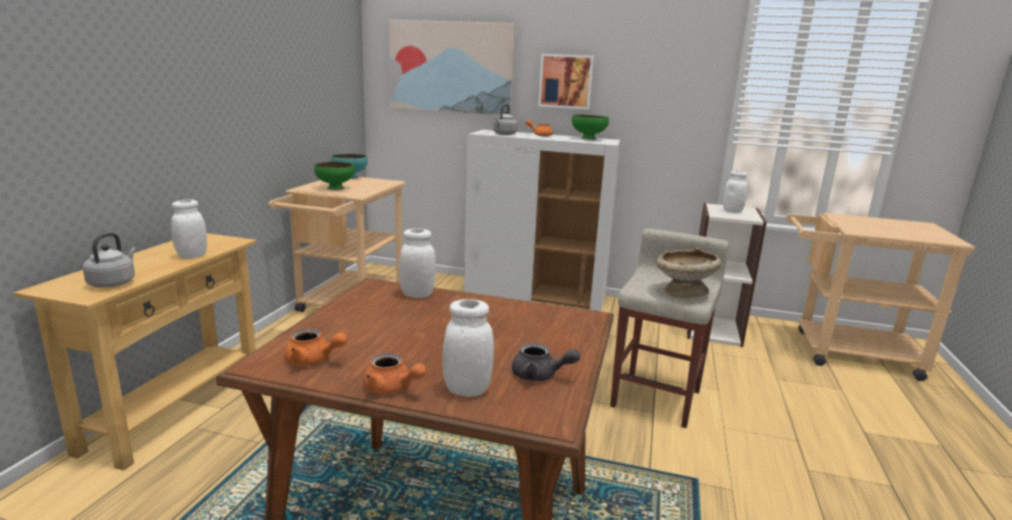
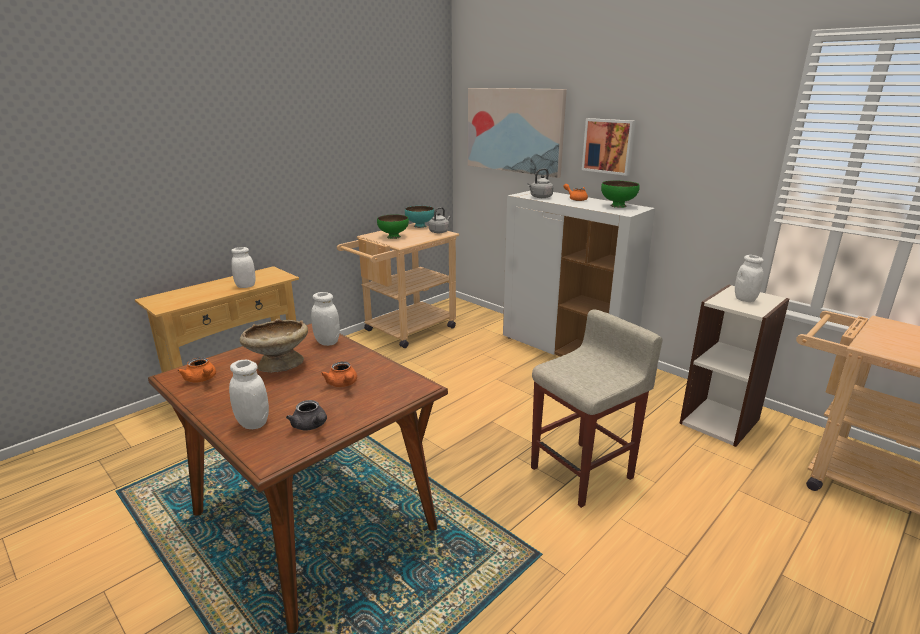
camera: 30 degrees right, 5 degrees up
grey kettle [82,232,136,288] -> grey kettle moved to [429,207,451,233]
orange teapot [363,353,427,394] -> orange teapot moved to [321,361,357,387]
beige bowl [656,247,721,298] -> beige bowl moved to [240,318,308,373]

